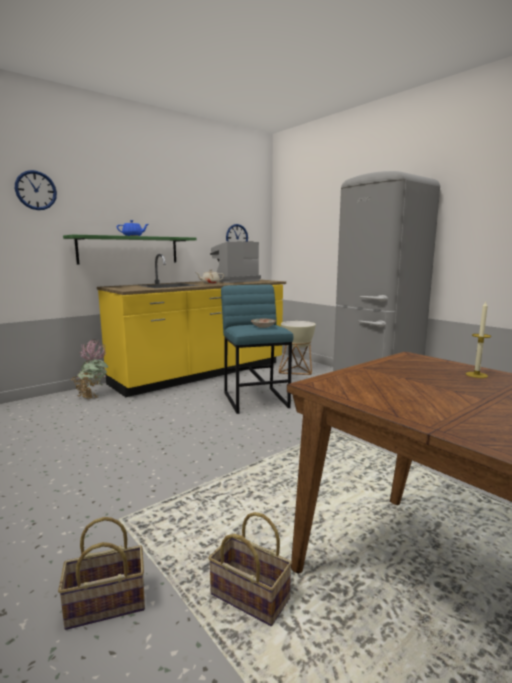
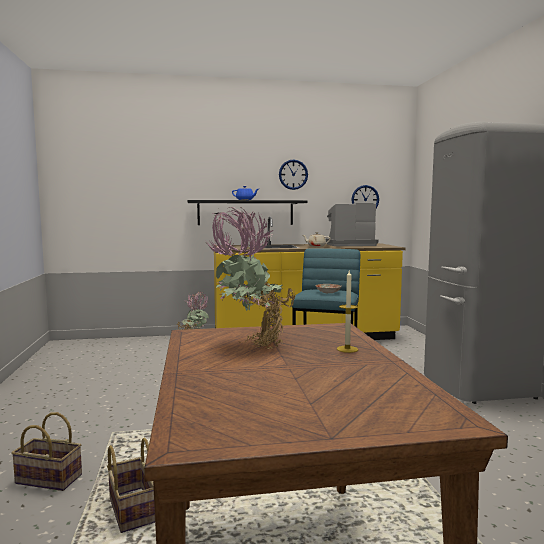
camera: 30 degrees right, 5 degrees down
wall clock [15,170,57,210] -> wall clock moved to [279,159,308,190]
green shelf [63,234,197,264] -> black shelf [187,200,307,225]
planter [279,321,316,375] -> none
none -> potted plant [206,206,295,350]

